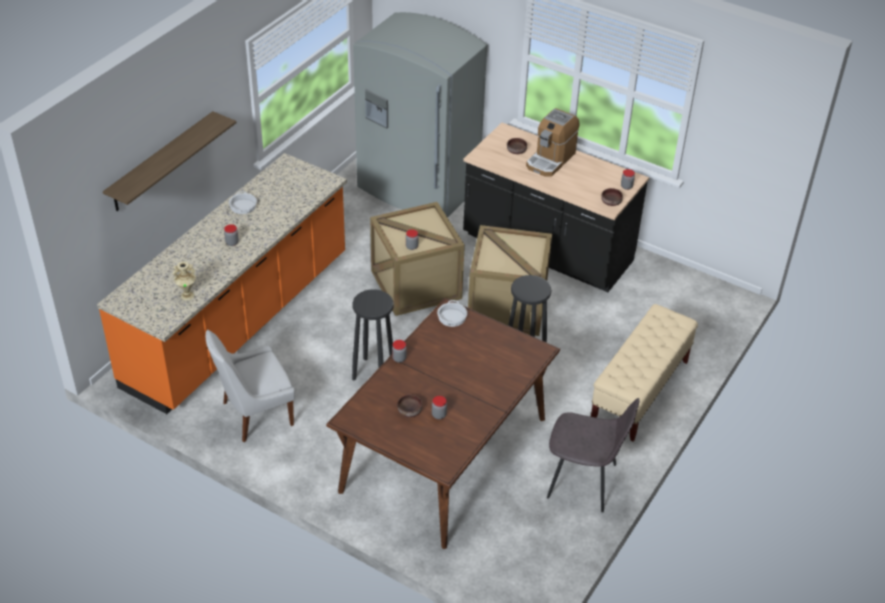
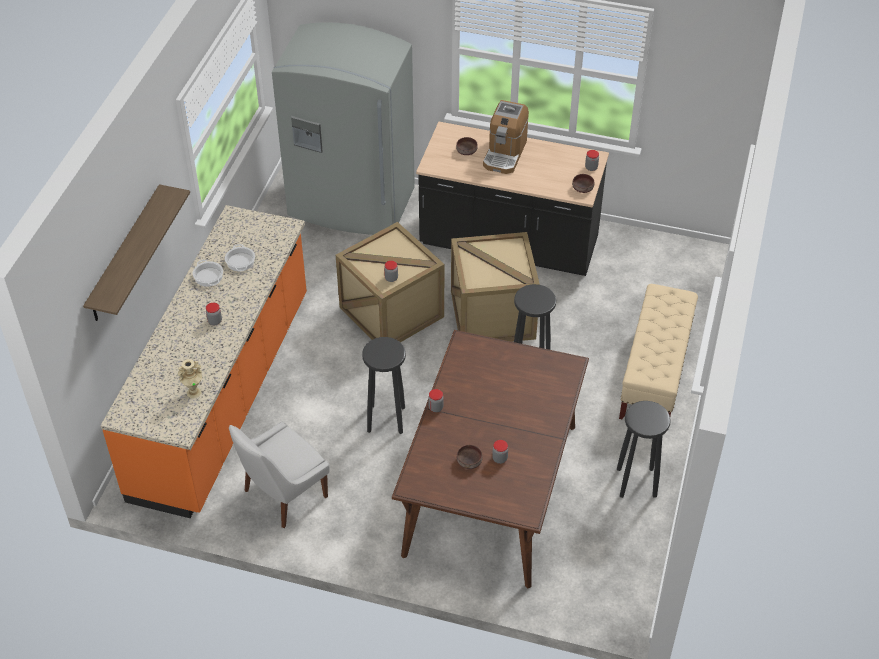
camera: 15 degrees left, 5 degrees up
cooking pot [437,300,467,327] -> cooking pot moved to [225,244,255,271]
grey chair [547,398,640,512] -> black stool [617,401,671,498]

